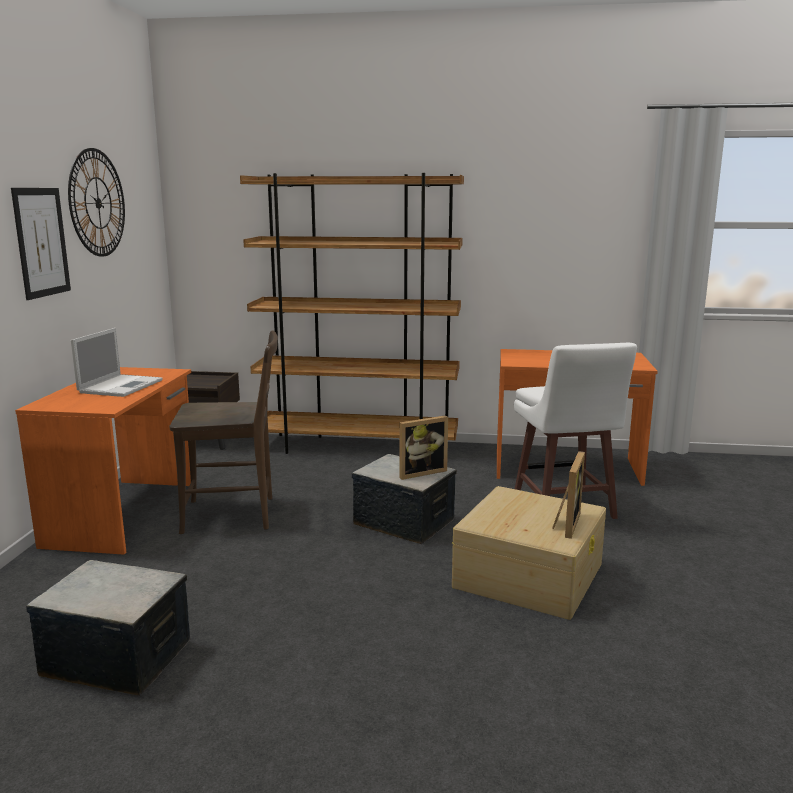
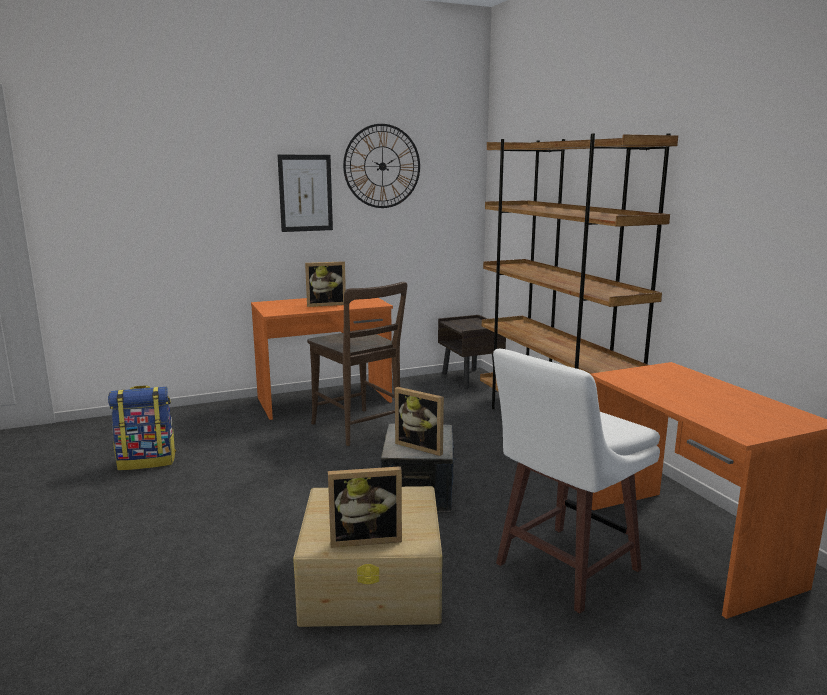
camera: 60 degrees right, 0 degrees up
storage box [26,560,190,696] -> backpack [108,385,176,470]
laptop [71,328,162,397] -> picture frame [305,261,346,307]

